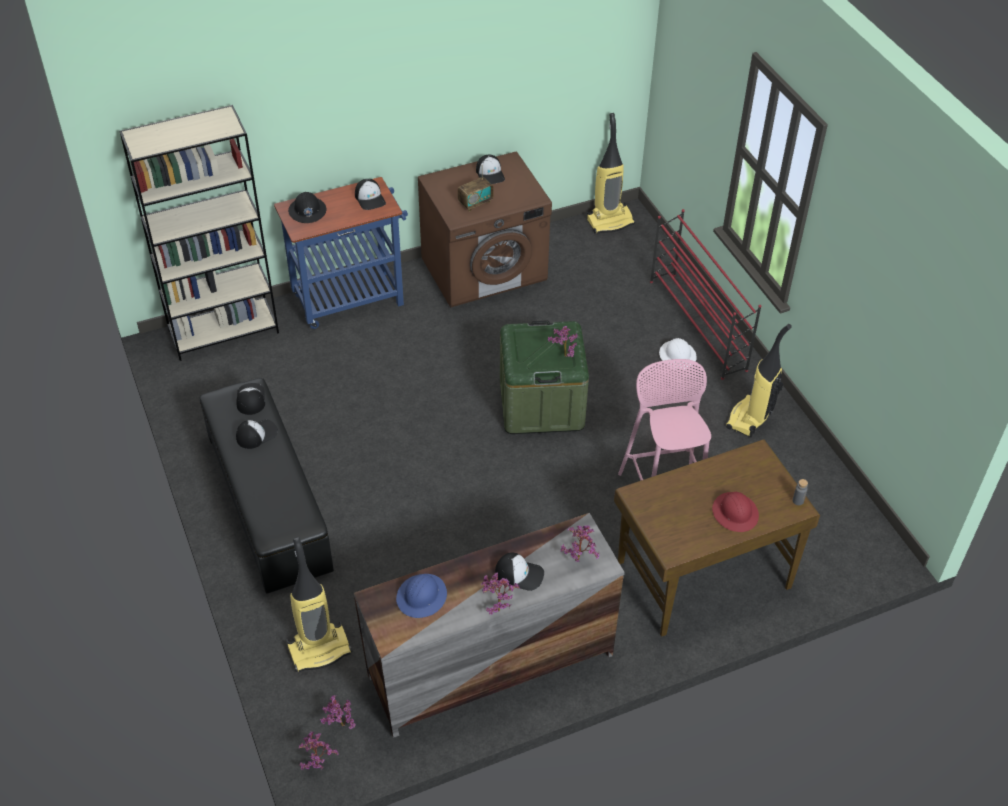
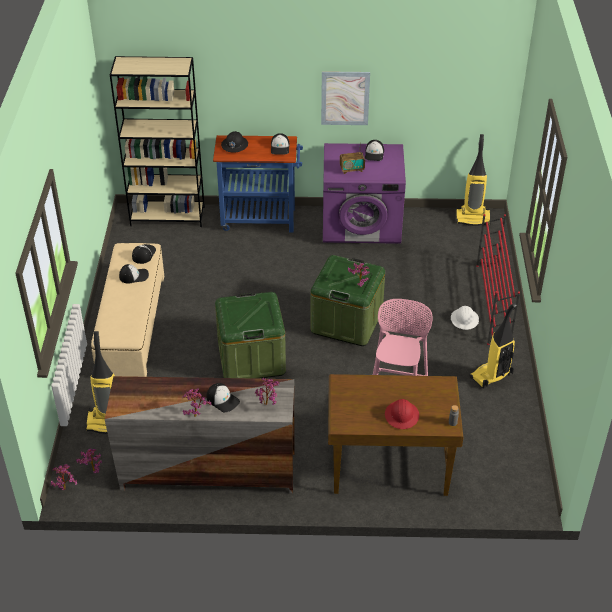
camera: 25 degrees right, 5 degrees down
black bench [199,378,334,594] -> beige bench [91,243,164,377]
blue hard hat [396,574,447,618] -> none
brown washing machine [418,151,552,307] -> purple washing machine [323,143,406,244]
none -> green storage box [215,292,286,379]
none -> picture [321,71,370,125]

